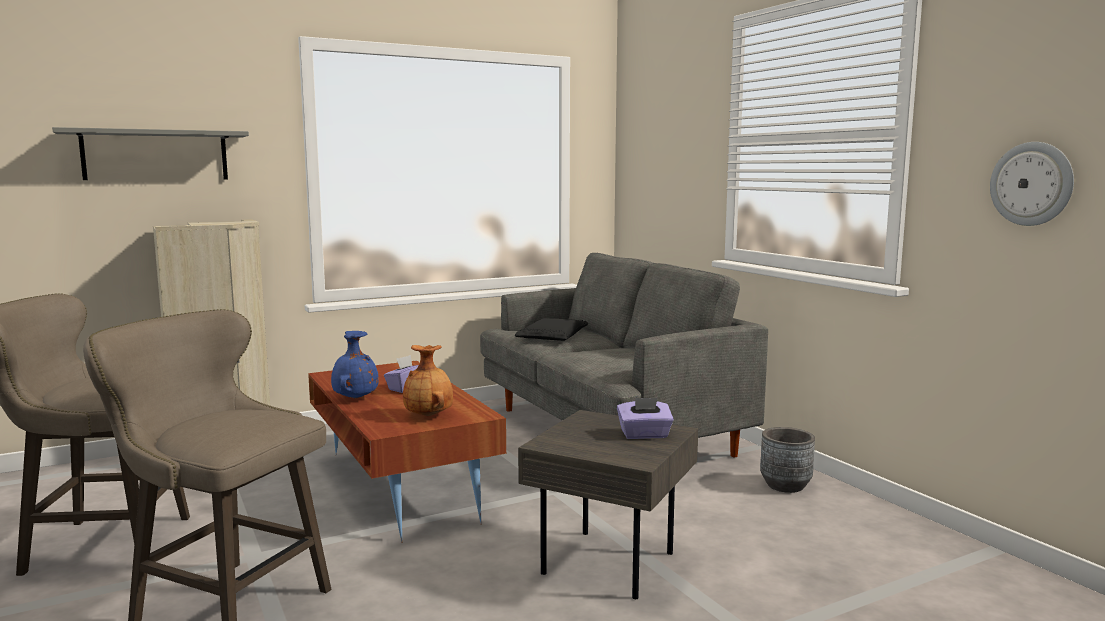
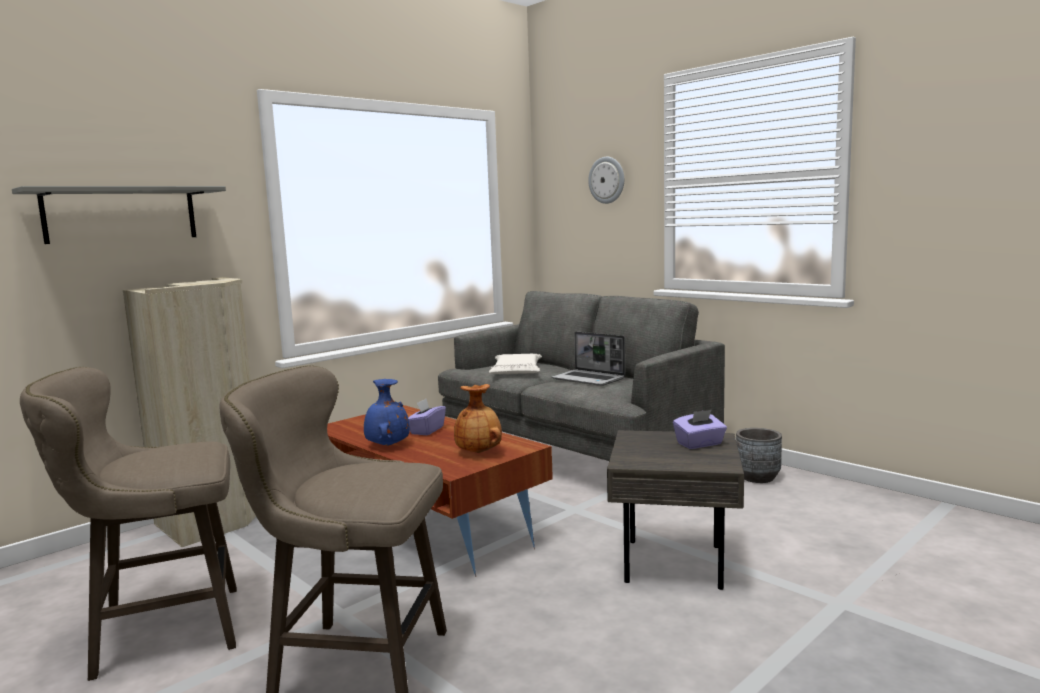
camera: 15 degrees left, 0 degrees up
black pillow [515,318,588,341] -> white pillow [489,354,542,374]
wall clock [990,142,1074,226] -> wall clock moved to [588,157,624,204]
none -> laptop [552,331,625,386]

